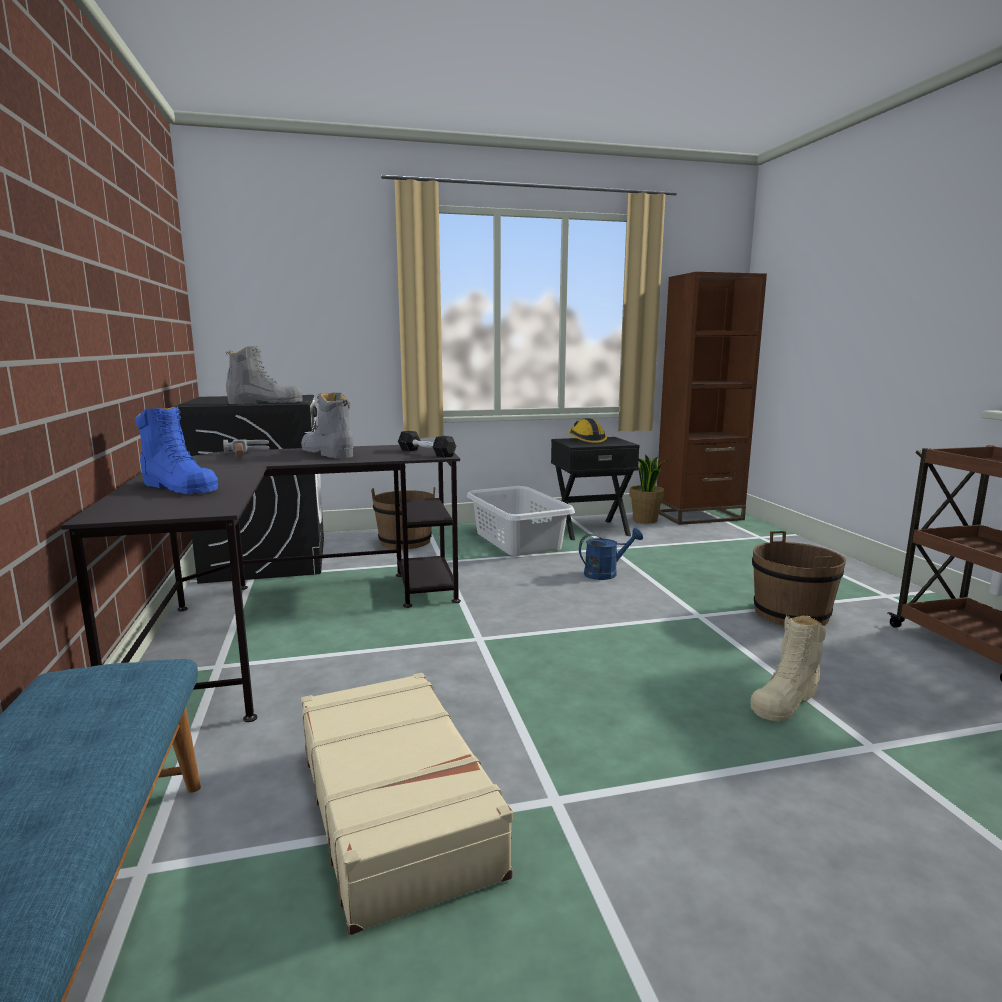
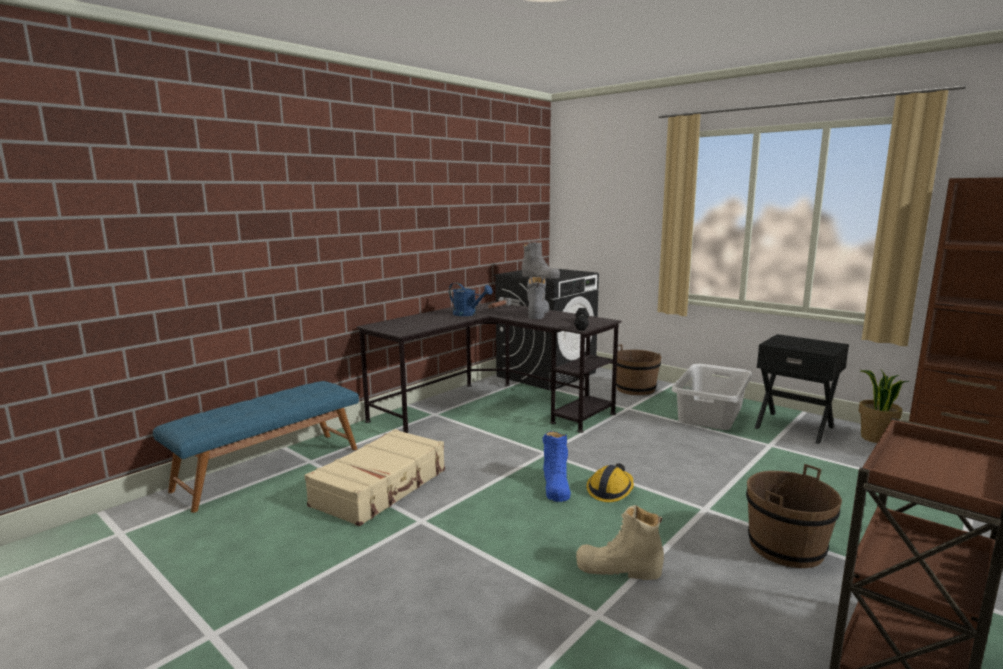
camera: 55 degrees right, 0 degrees up
blue boot [135,406,219,494] -> blue boot moved to [543,431,571,502]
hard hat [567,418,607,443] -> hard hat moved to [587,463,634,502]
blue watering can [579,528,643,580] -> blue watering can moved to [449,283,493,316]

